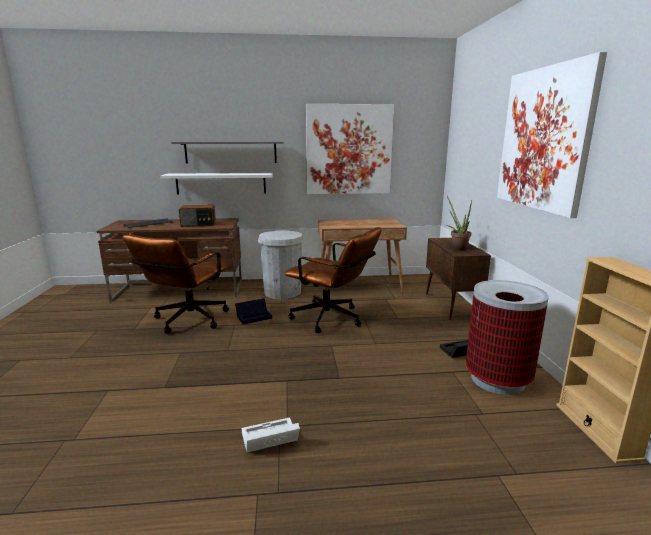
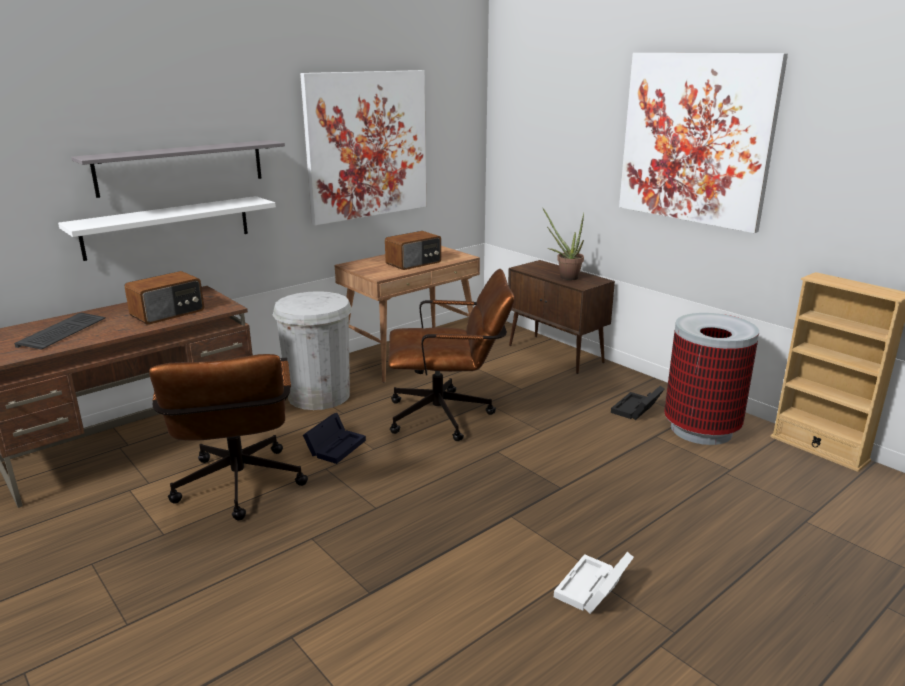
camera: 35 degrees left, 5 degrees up
none -> radio [385,231,441,270]

